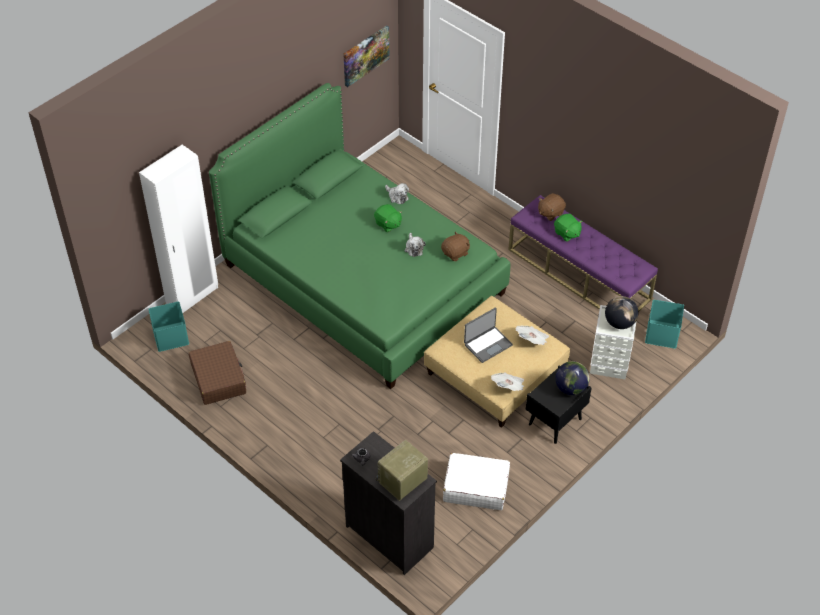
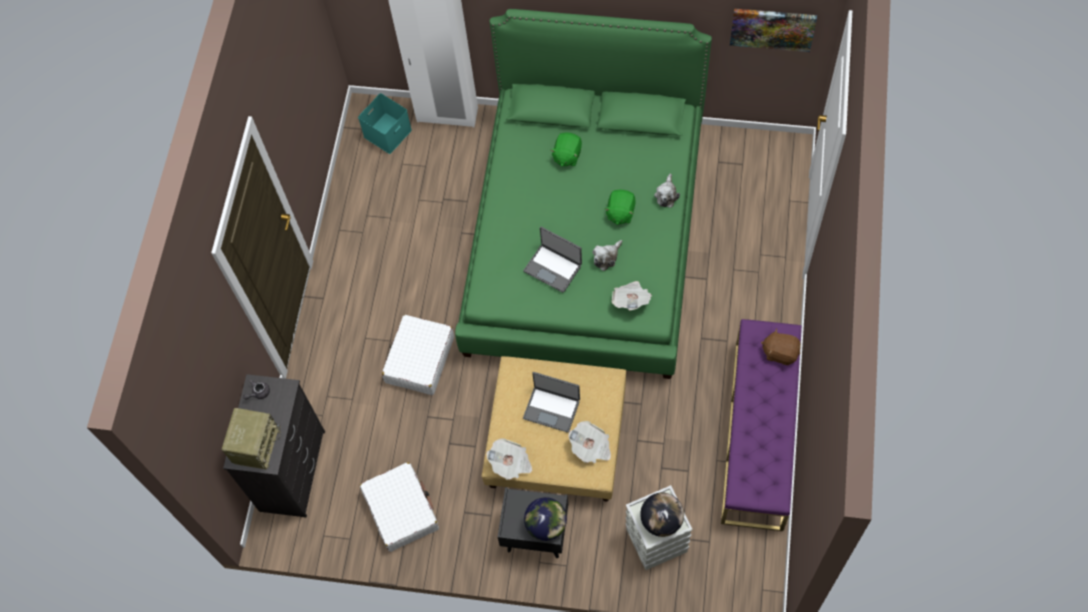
camera: 60 degrees right, 15 degrees up
brown suitcase [189,341,246,405] -> none
radio [376,440,428,501] -> radio turned 90 degrees clockwise [222,408,281,470]
brown plush toy [441,231,470,261] -> newspaper [611,281,652,310]
green plush toy [554,214,583,242] -> green plush toy moved to [551,132,582,167]
turquoise storage box [645,300,684,349] -> none
none -> white suitcase [382,315,454,395]
none -> laptop [523,227,582,293]

